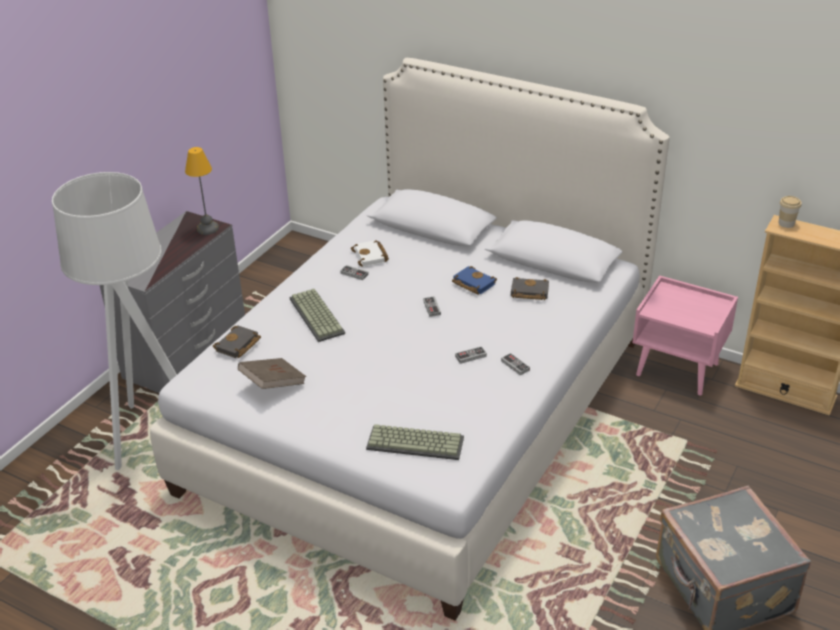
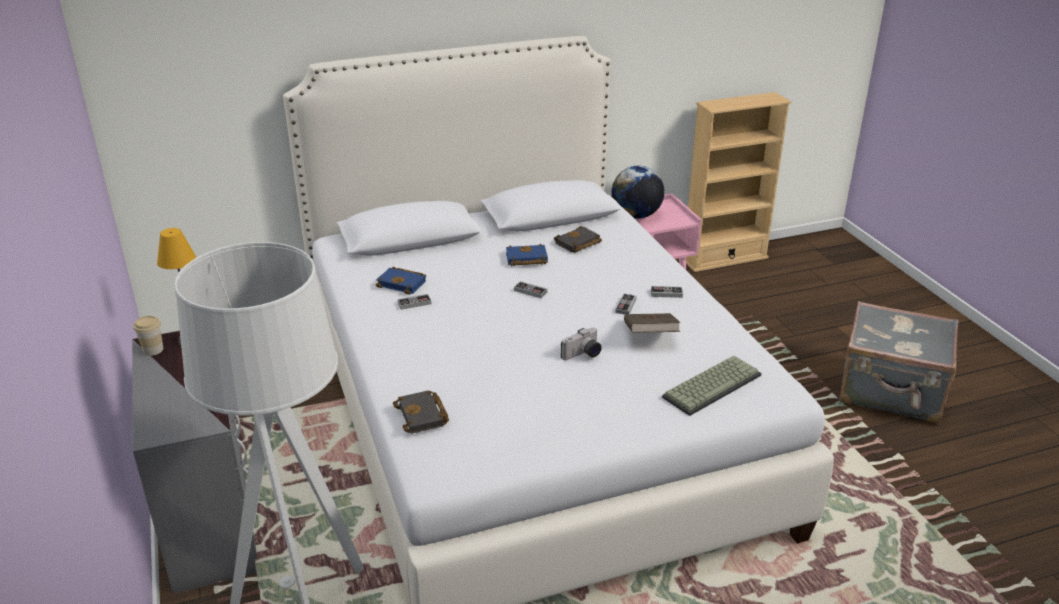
camera: 50 degrees left, 5 degrees down
brown book [238,358,306,389] -> brown book moved to [624,313,680,333]
keyboard [289,289,345,342] -> none
white book [351,240,389,267] -> blue book [376,267,426,295]
cup [778,196,802,228] -> cup moved to [133,316,163,356]
none -> camera [561,328,602,360]
none -> globe [612,166,664,219]

